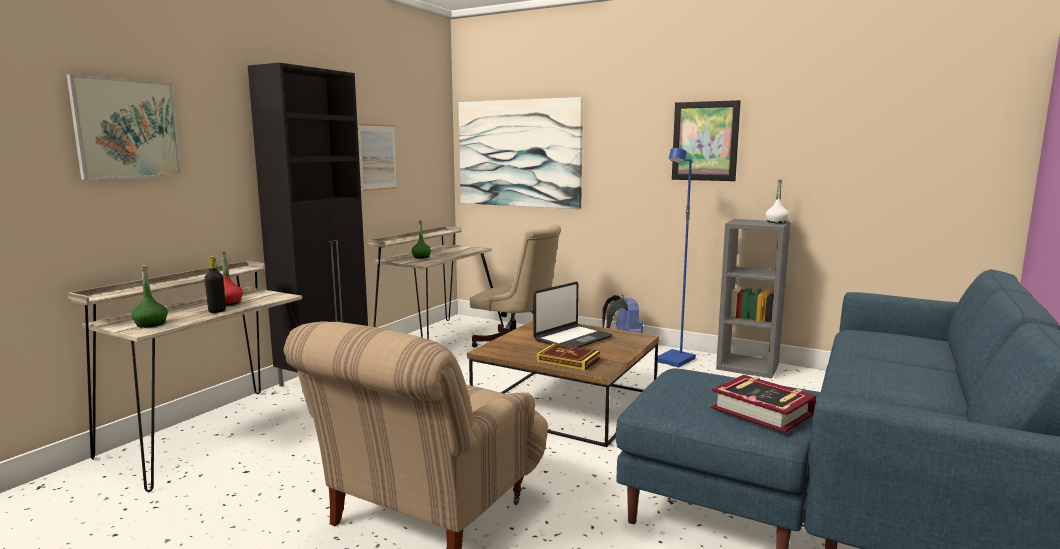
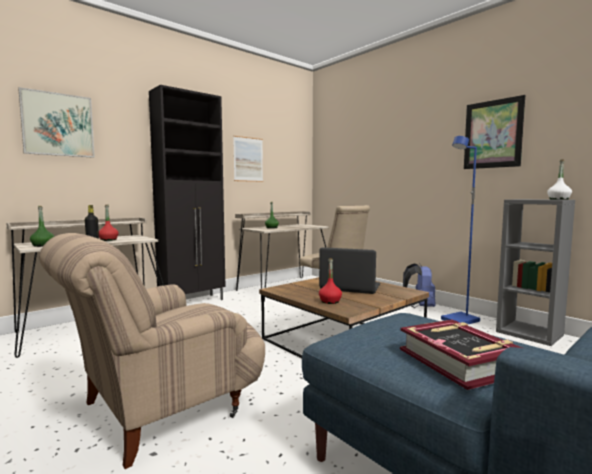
camera: 20 degrees right, 5 degrees down
picture [459,97,583,209] -> none
laptop [533,282,612,348] -> laptop turned 135 degrees counterclockwise [319,247,380,294]
book [537,343,600,371] -> red bottle [319,258,342,304]

